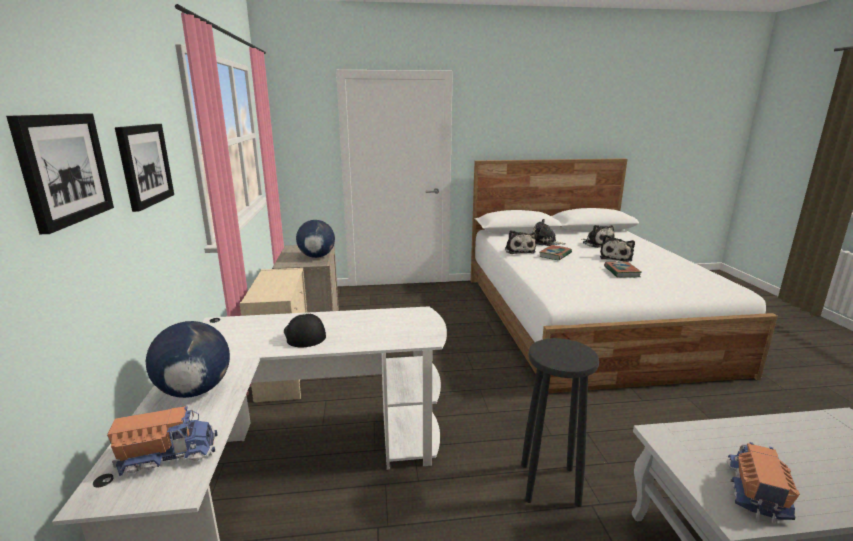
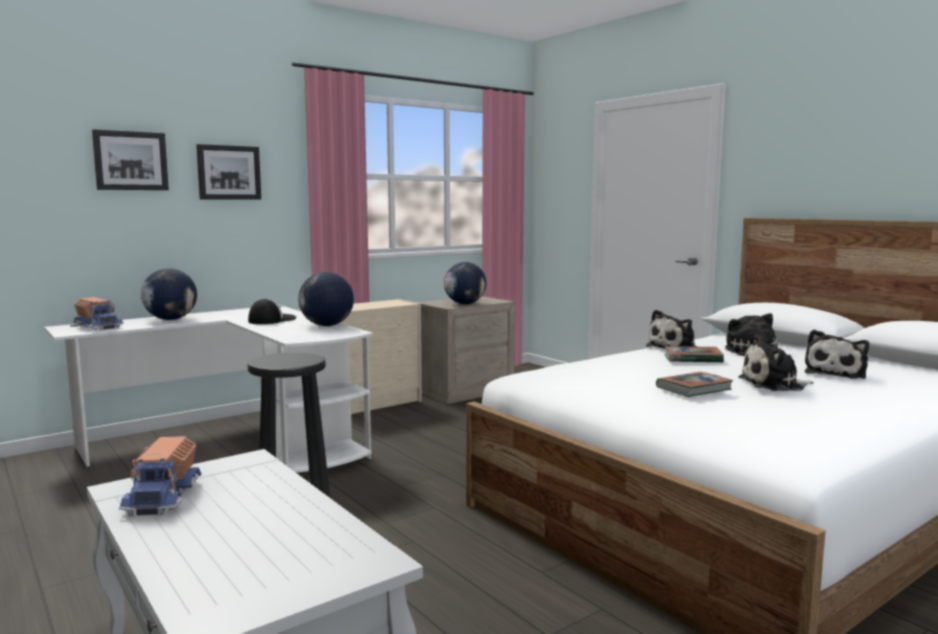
camera: 60 degrees right, 10 degrees down
toy truck [727,442,800,524] -> toy truck turned 90 degrees clockwise [119,436,201,517]
none -> globe [298,272,354,326]

